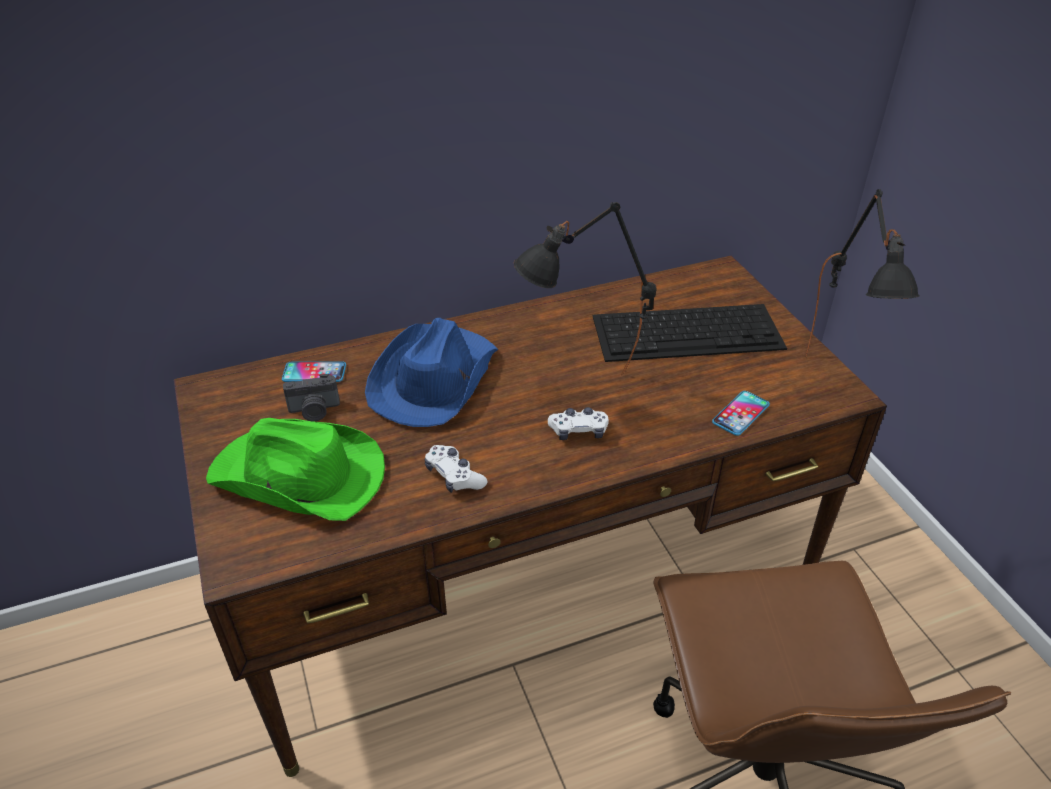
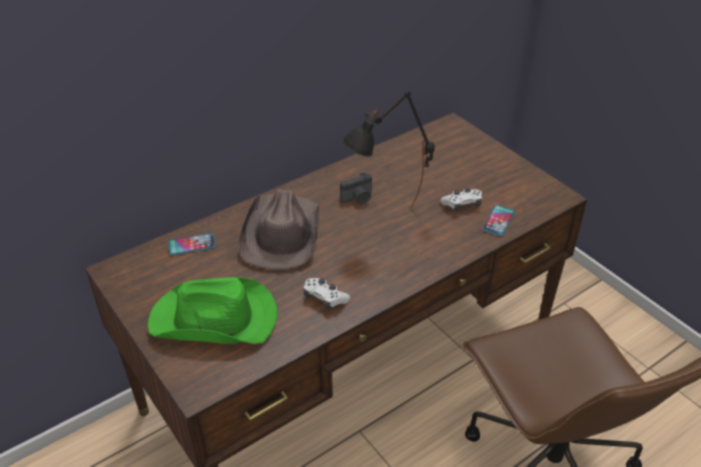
camera: 15 degrees left, 0 degrees up
camera [283,374,340,421] -> camera moved to [340,172,372,205]
blue hat [365,318,498,427] -> brown hat [238,189,320,270]
white game controller [548,407,609,440] -> white game controller moved to [440,188,482,211]
keyboard [593,304,787,362] -> none
black table lamp [806,189,920,358] -> none

